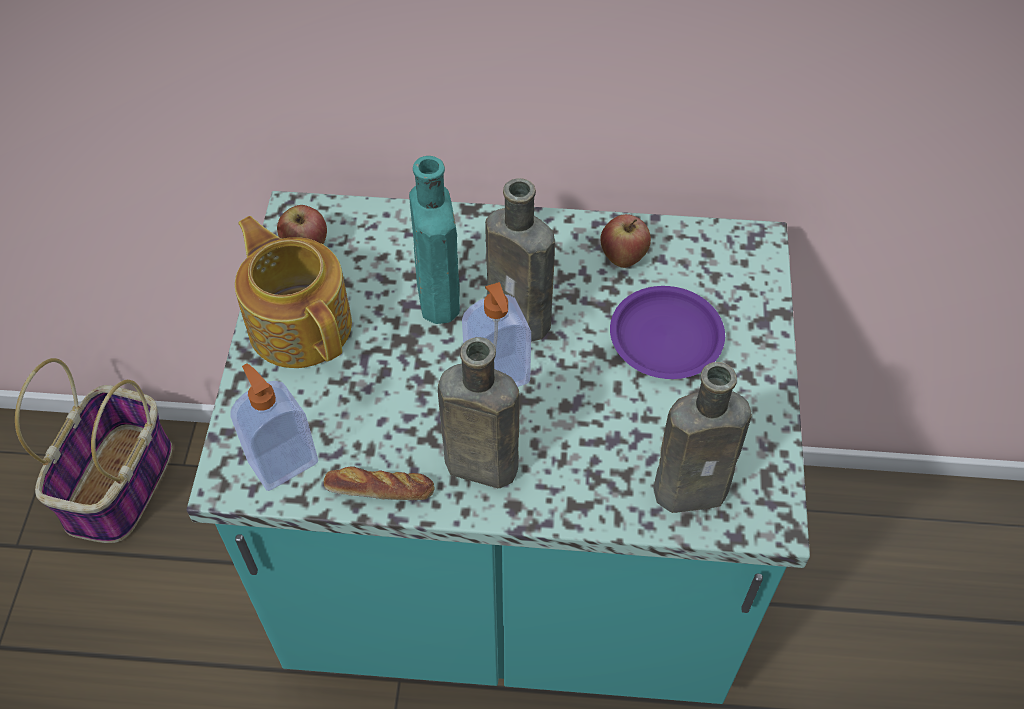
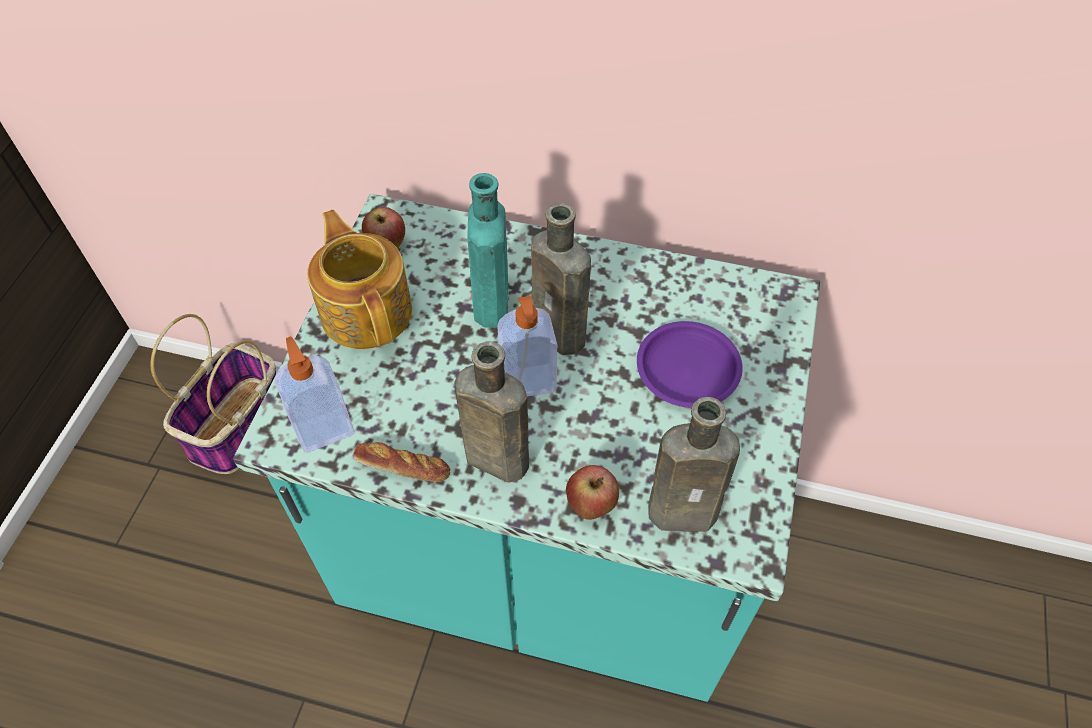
camera: 10 degrees right, 0 degrees up
apple [600,214,651,268] -> apple moved to [566,465,619,520]

